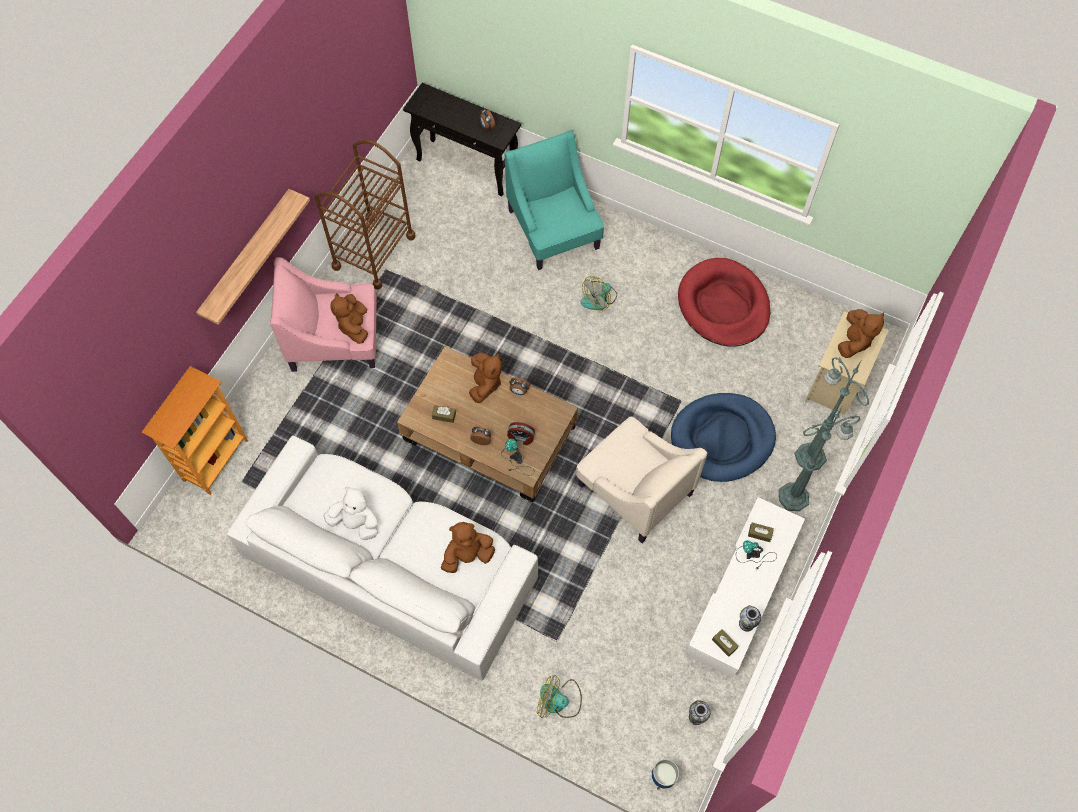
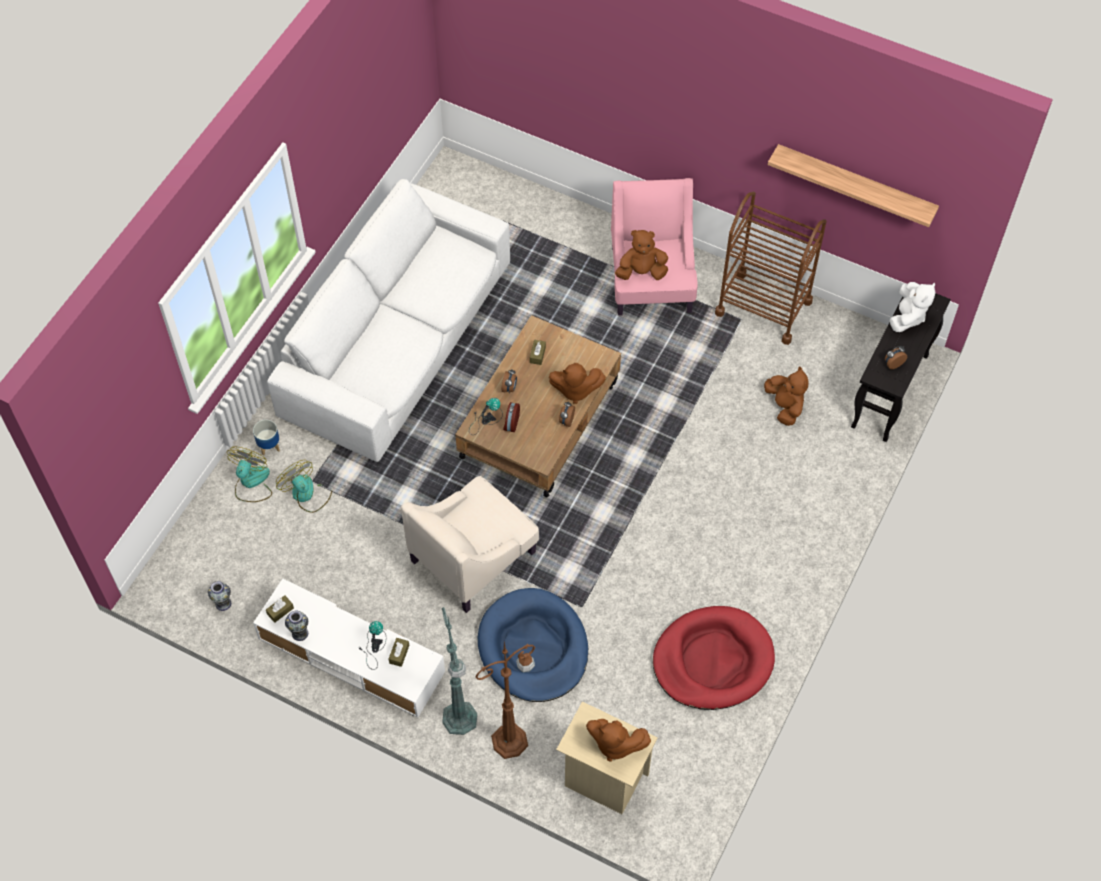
camera: 90 degrees right, 5 degrees down
bookcase [141,366,248,495] -> none
shelf [196,189,310,325] -> shelf moved to [768,144,939,227]
white plush toy [323,487,378,540] -> white plush toy moved to [890,282,936,332]
brown plush toy [441,522,495,573] -> brown plush toy moved to [764,367,809,426]
turquoise armchair [505,130,604,270] -> none
fan [581,276,617,310] -> fan moved to [276,460,332,513]
planter [651,759,679,790] -> planter moved to [253,420,280,456]
green floor lamp [794,357,869,471] -> brown floor lamp [475,641,535,759]

